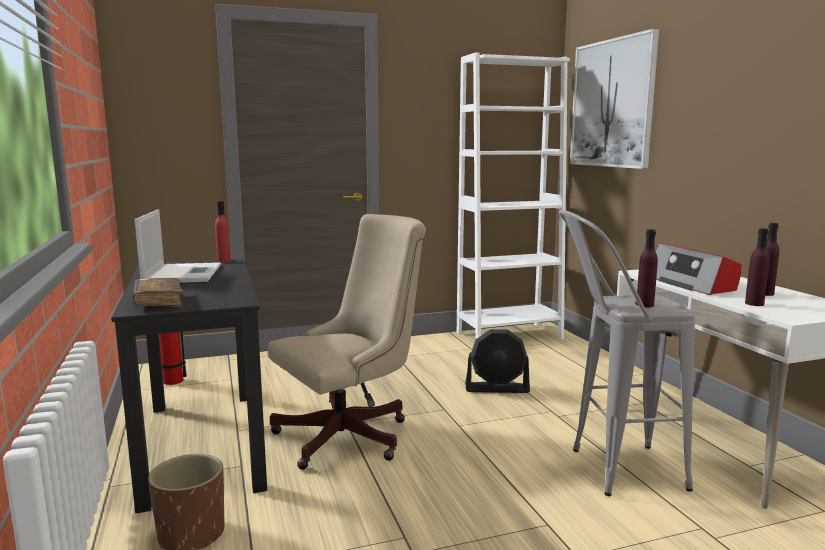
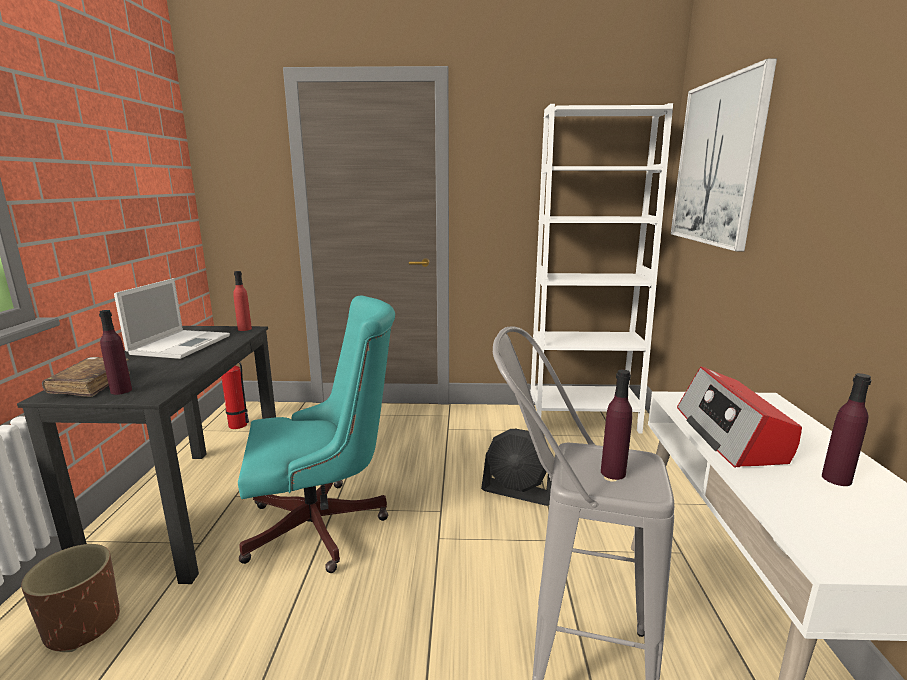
camera: 20 degrees right, 5 degrees up
beige office chair [268,214,426,470] -> turquoise office chair [238,296,395,573]
purple bottle [745,228,770,306] -> purple bottle moved to [99,310,132,395]

